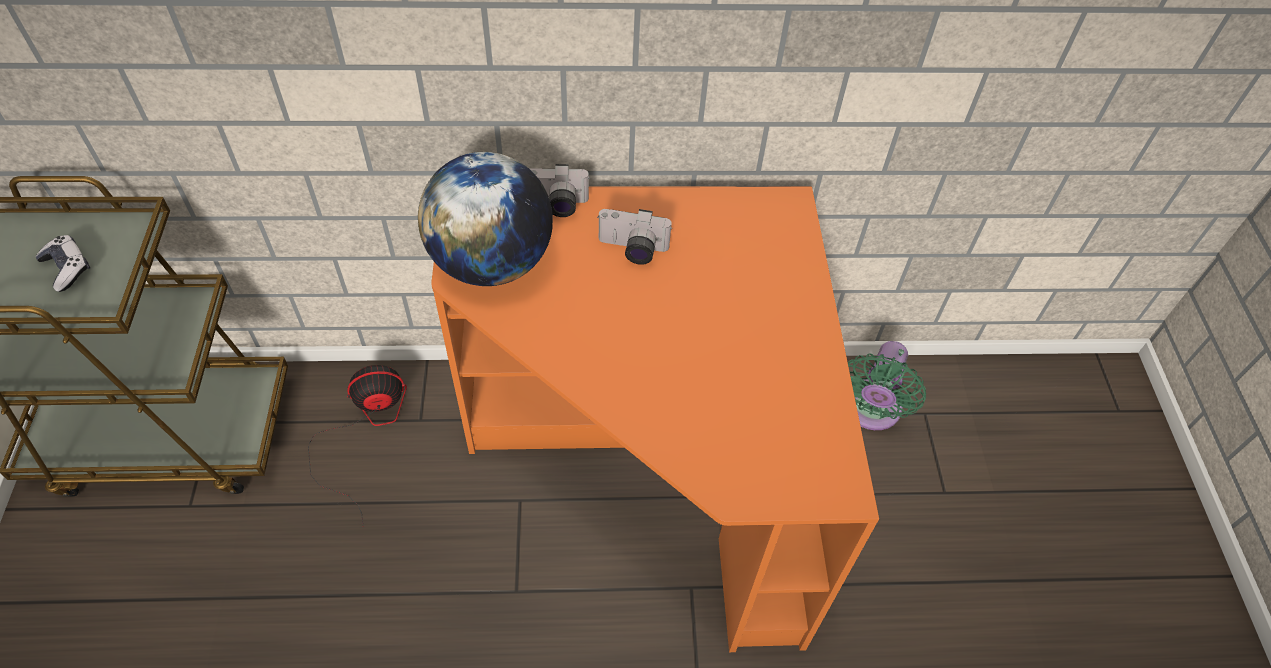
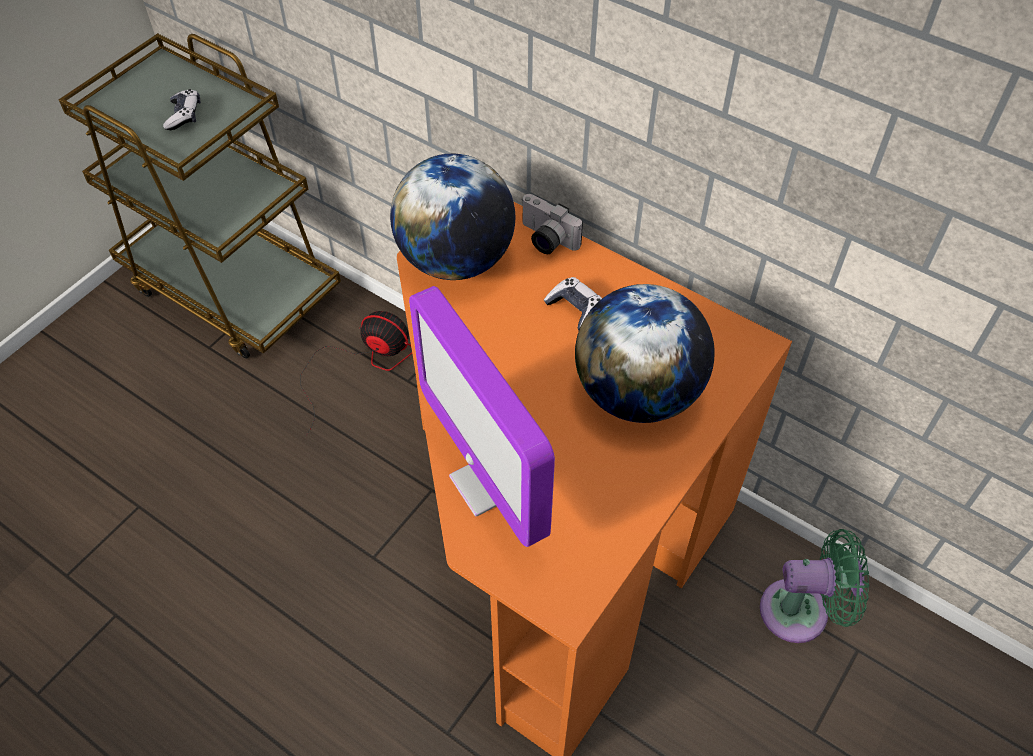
camera: 40 degrees right, 0 degrees up
camera [598,209,672,265] -> game controller [544,277,602,330]
green fan [848,341,926,430] -> green fan turned 150 degrees counterclockwise [760,529,869,643]
none -> monitor [409,286,555,547]
none -> globe [575,284,715,423]

